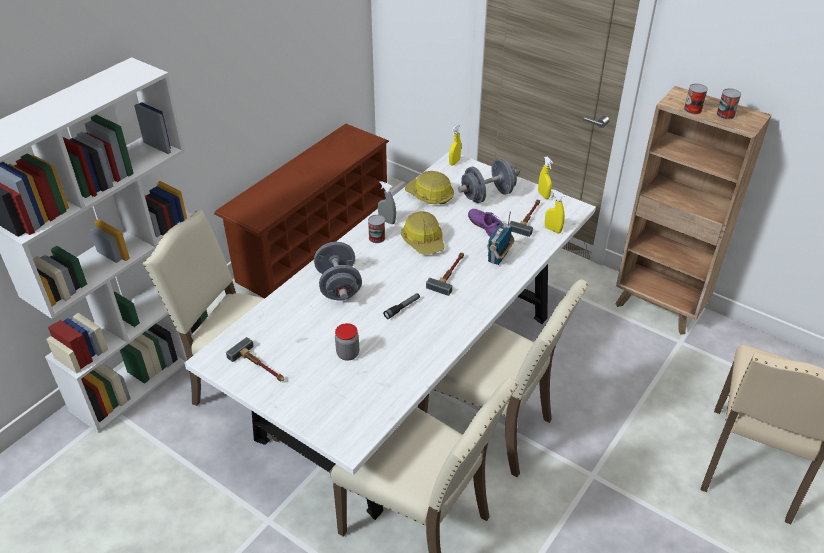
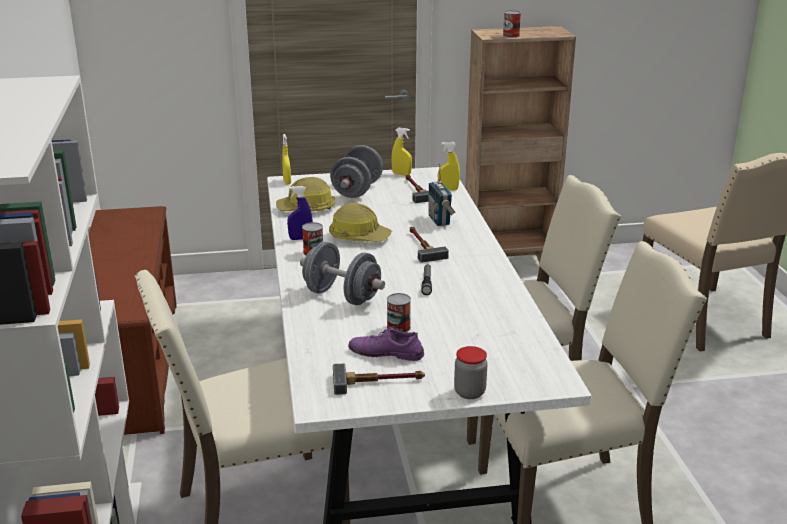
camera: 45 degrees left, 15 degrees down
jar [335,323,359,361] -> jar moved to [454,346,488,399]
grey spray bottle [378,181,396,224] -> blue spray bottle [287,186,313,240]
purple shoe [468,209,502,237] -> purple shoe moved to [348,326,424,361]
can [716,88,741,120] -> can moved to [387,293,411,332]

